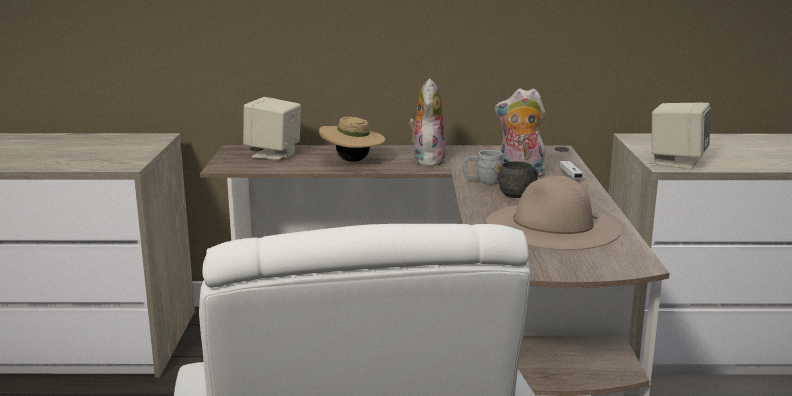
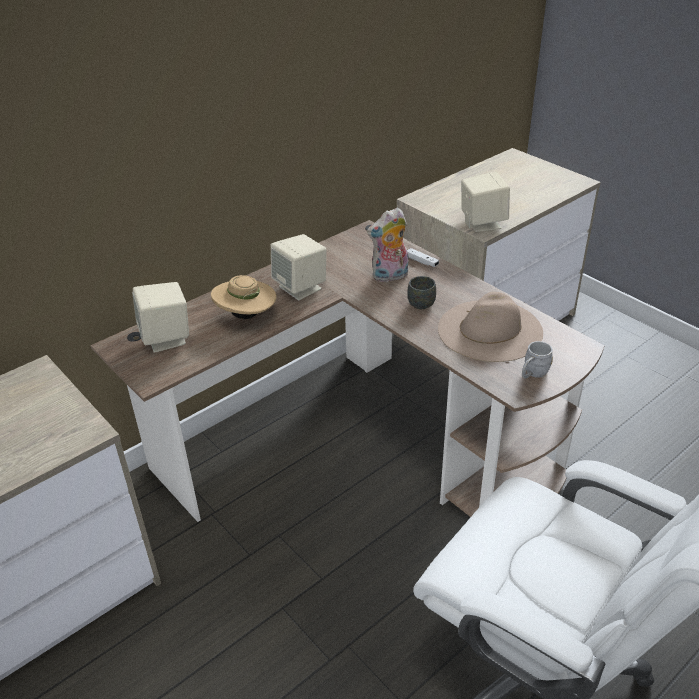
camera: 40 degrees left, 20 degrees up
plush toy [409,79,446,166] -> beige speaker [271,234,327,300]
grey mug [463,150,504,185] -> grey mug moved to [522,341,553,379]

